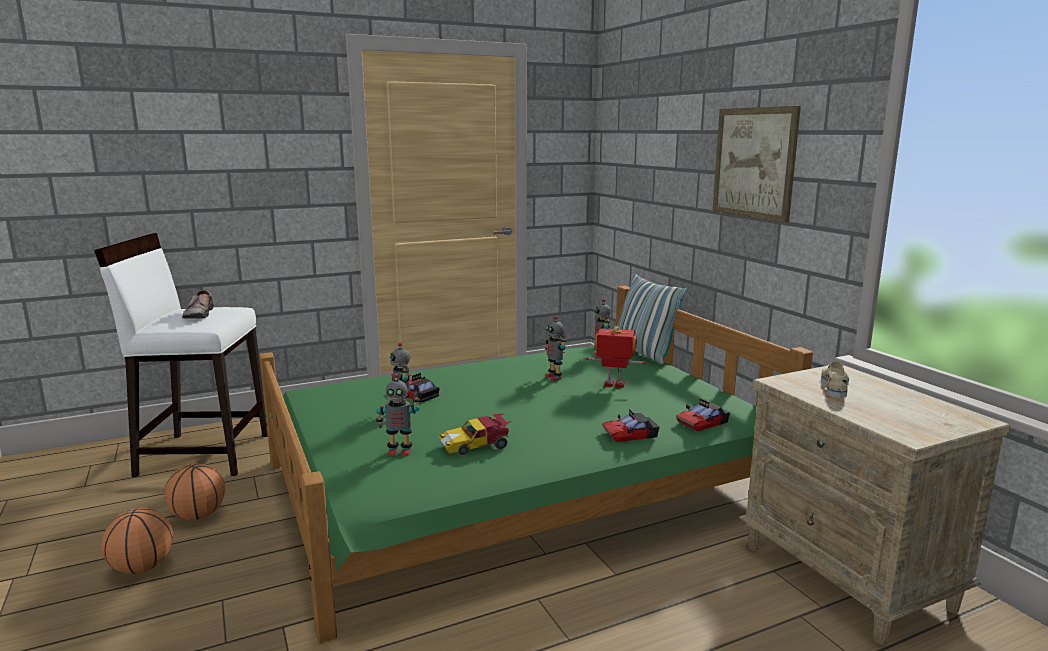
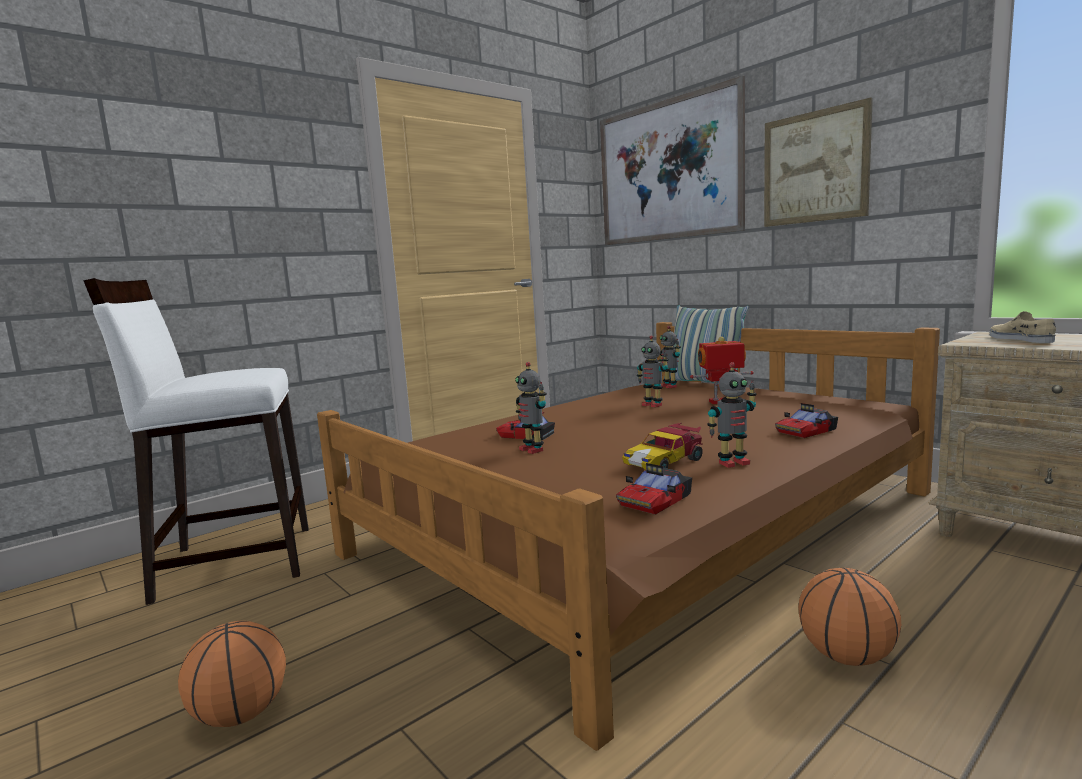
camera: 15 degrees left, 5 degrees down
basketball [164,463,225,520] -> basketball moved to [798,568,901,666]
shoe [182,290,214,319] -> none
green bed [259,286,813,643] -> brown bed [317,322,940,751]
toy robot [376,373,420,456] -> toy robot moved to [707,362,756,468]
toy car [676,399,730,431] -> toy car moved to [616,463,692,515]
none -> picture [600,76,745,245]

